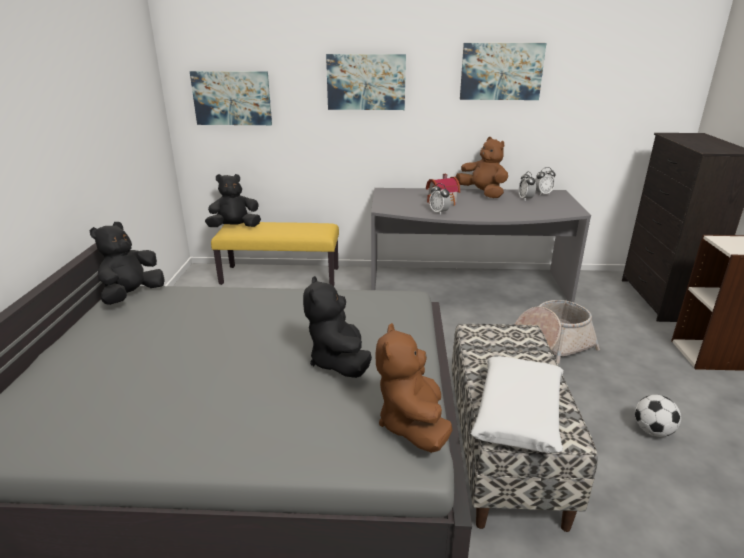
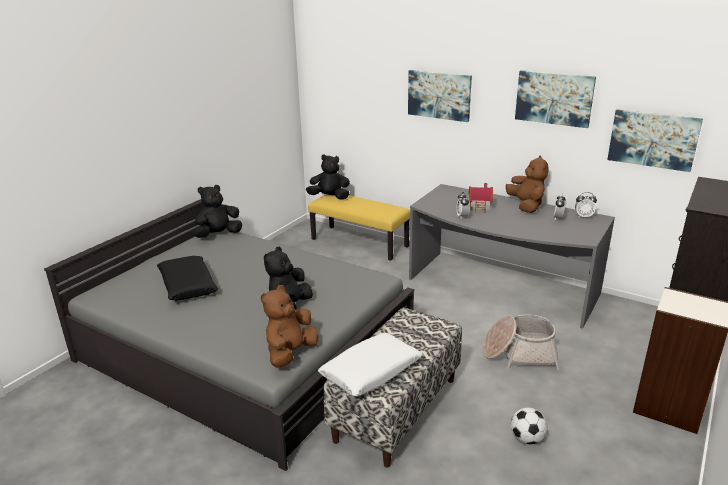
camera: 30 degrees right, 0 degrees up
picture [190,71,272,125] -> picture moved to [607,110,703,172]
none -> black pillow [157,256,218,300]

